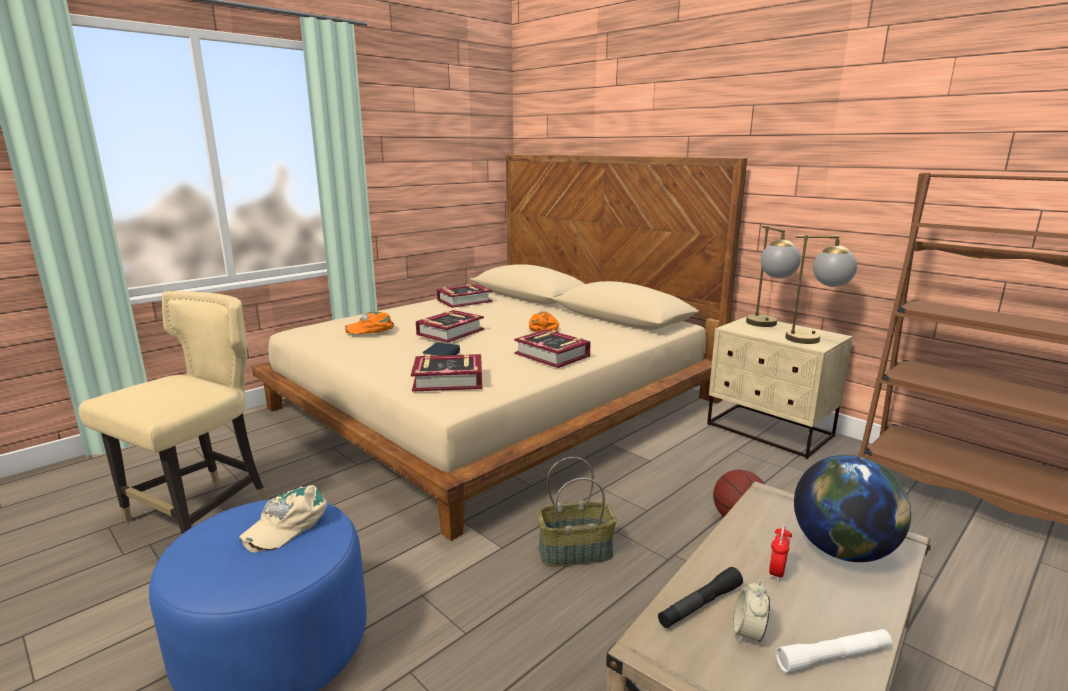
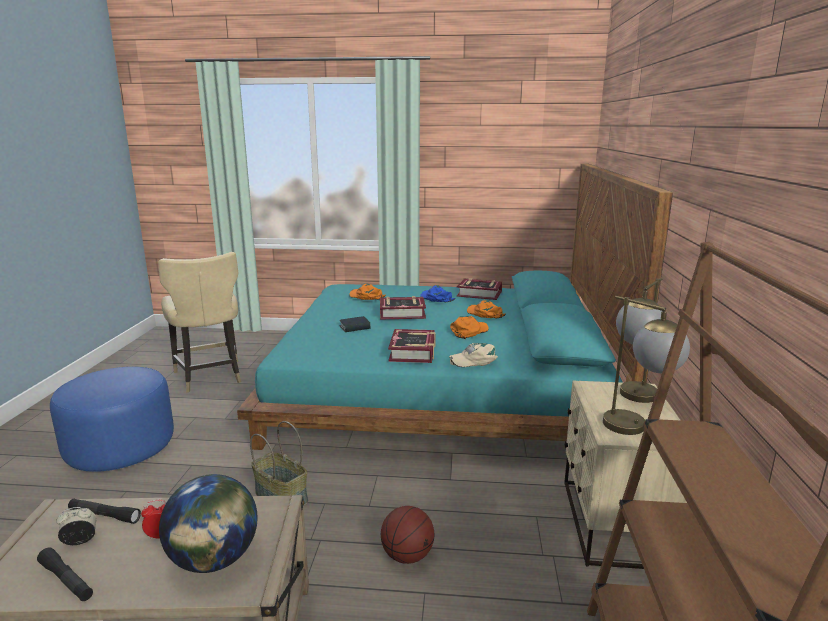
camera: 50 degrees right, 0 degrees up
beige chair [79,291,268,534] -> beige chair turned 75 degrees clockwise [158,252,241,392]
beige cap [239,485,327,553] -> beige cap moved to [449,343,498,367]
beige bed [252,155,747,541] -> turquoise bed [237,163,673,450]
book [411,353,482,392] -> none
white flashlight [776,629,892,672] -> black flashlight [37,547,93,601]
none -> blue cap [420,285,455,302]
none -> orange cap [467,300,506,318]

